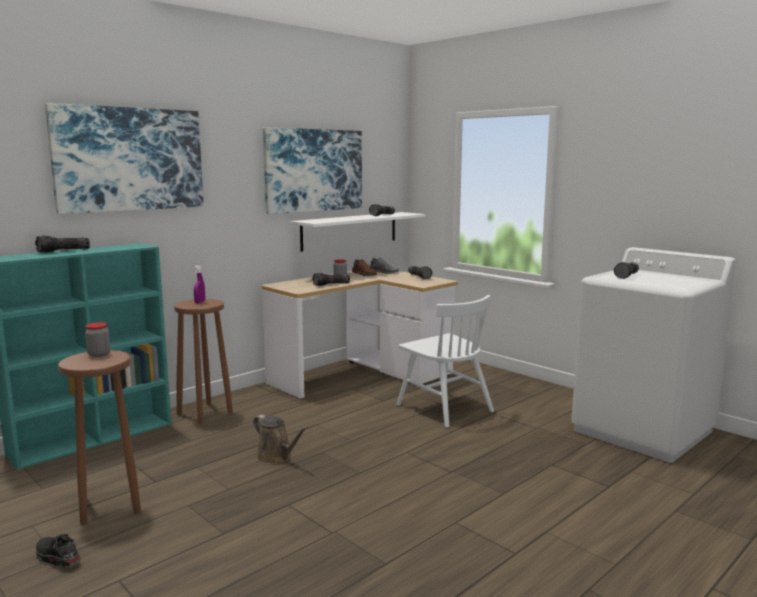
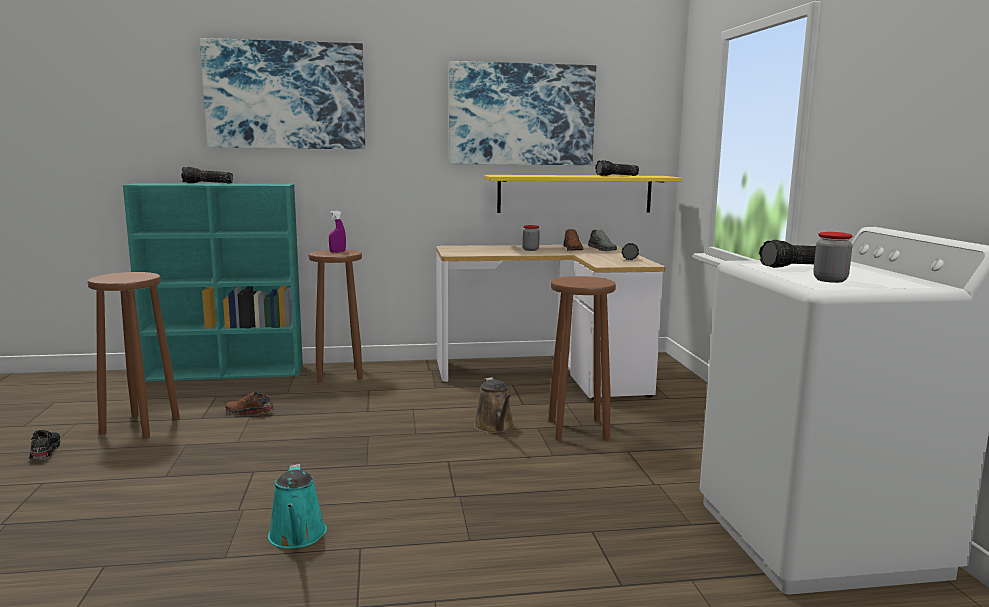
camera: 35 degrees right, 0 degrees up
jar [85,322,110,357] -> jar moved to [813,232,853,283]
brown watering can [253,415,309,464] -> brown watering can moved to [474,377,514,433]
white shelf [290,212,425,252] -> yellow shelf [484,175,682,213]
flashlight [312,273,350,286] -> none
white chair [396,295,494,428] -> brown stool [549,276,616,441]
none -> brown shoe [225,391,275,415]
none -> turquoise watering can [268,464,327,549]

